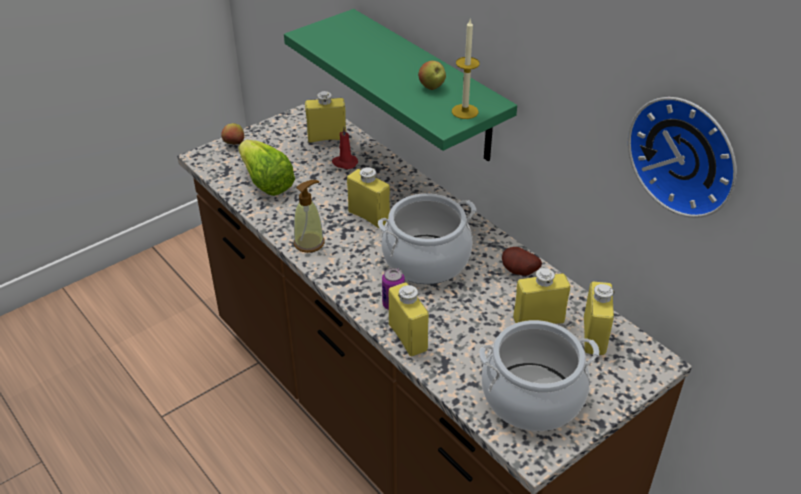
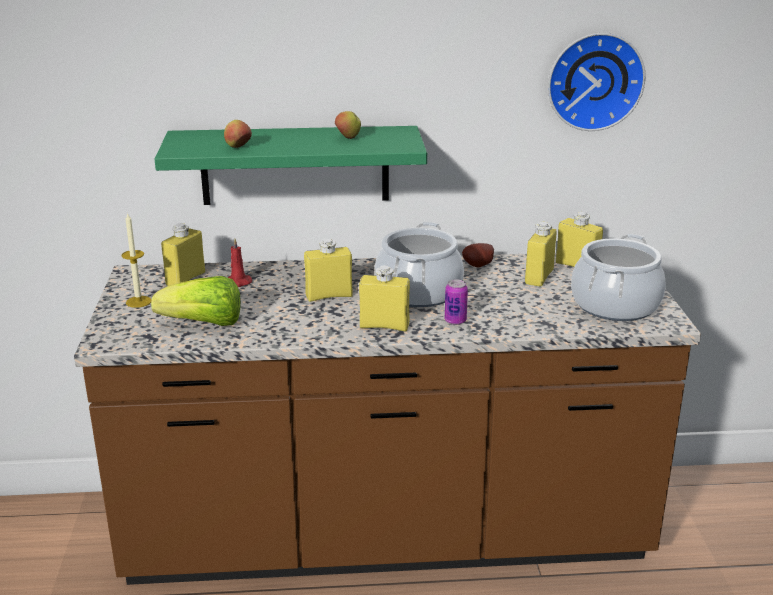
camera: 55 degrees left, 15 degrees down
apple [221,123,244,144] -> apple moved to [224,120,252,148]
soap dispenser [294,180,325,253] -> none
yellow bottle [389,283,429,356] -> yellow bottle moved to [359,265,410,331]
candle [452,19,480,119] -> candle moved to [121,212,152,308]

